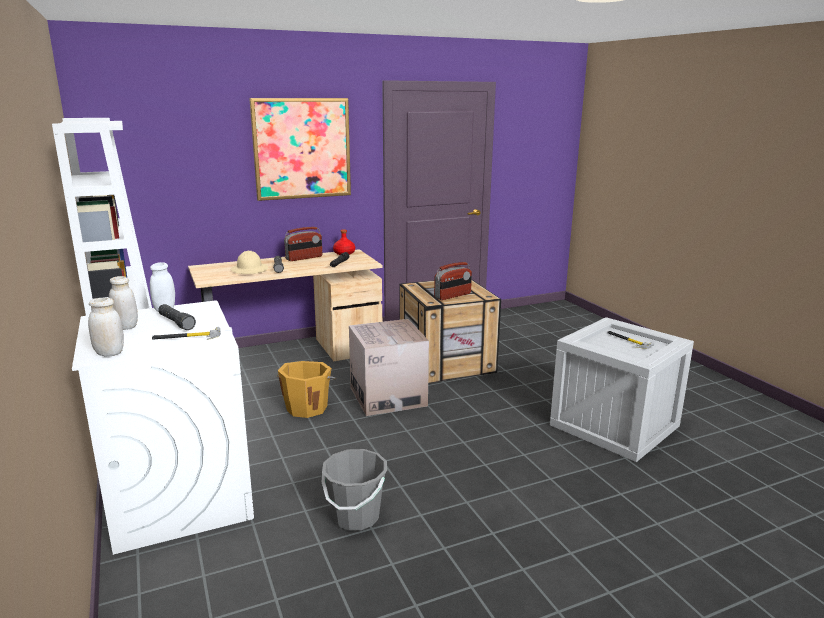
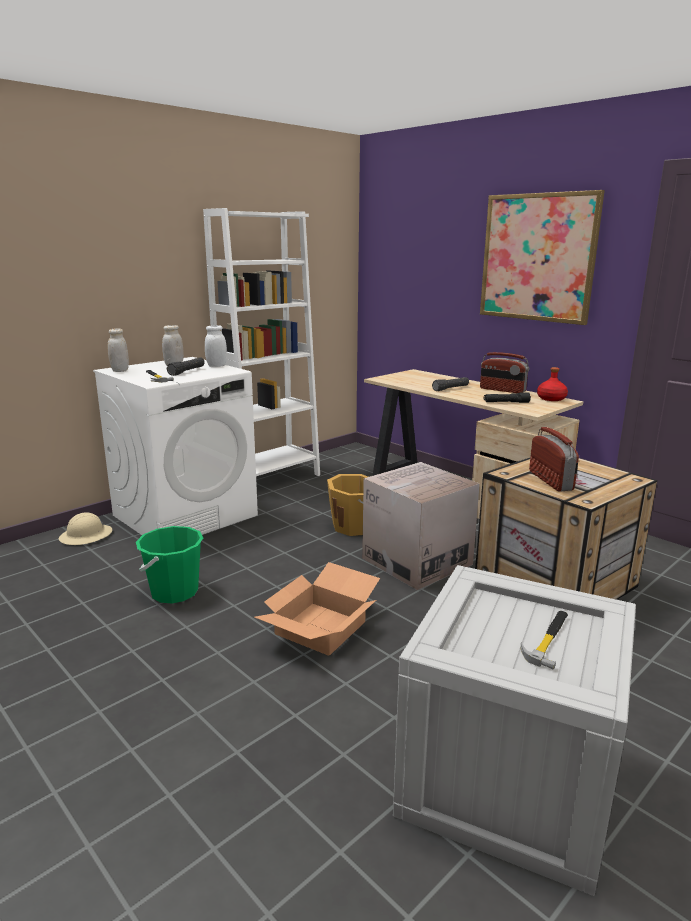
camera: 70 degrees right, 0 degrees up
beige hard hat [231,251,268,274] -> beige hard hat moved to [59,512,112,545]
grey bucket [322,449,387,531] -> green bucket [136,526,203,603]
radio [434,262,472,300] -> radio turned 135 degrees counterclockwise [529,427,579,492]
none -> cardboard box [255,562,380,656]

